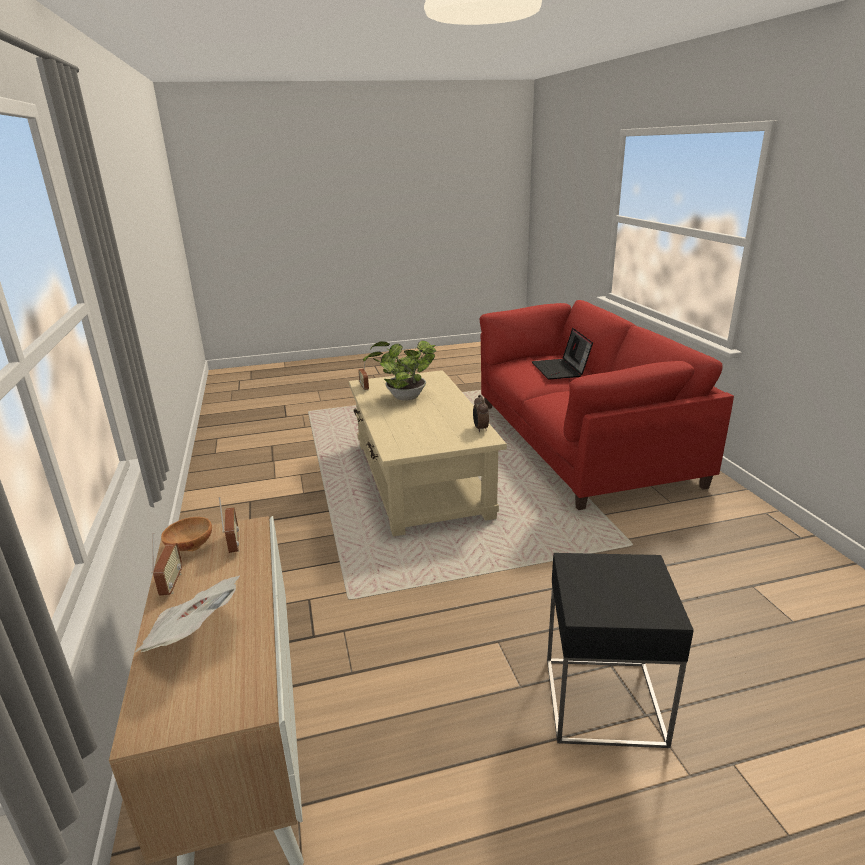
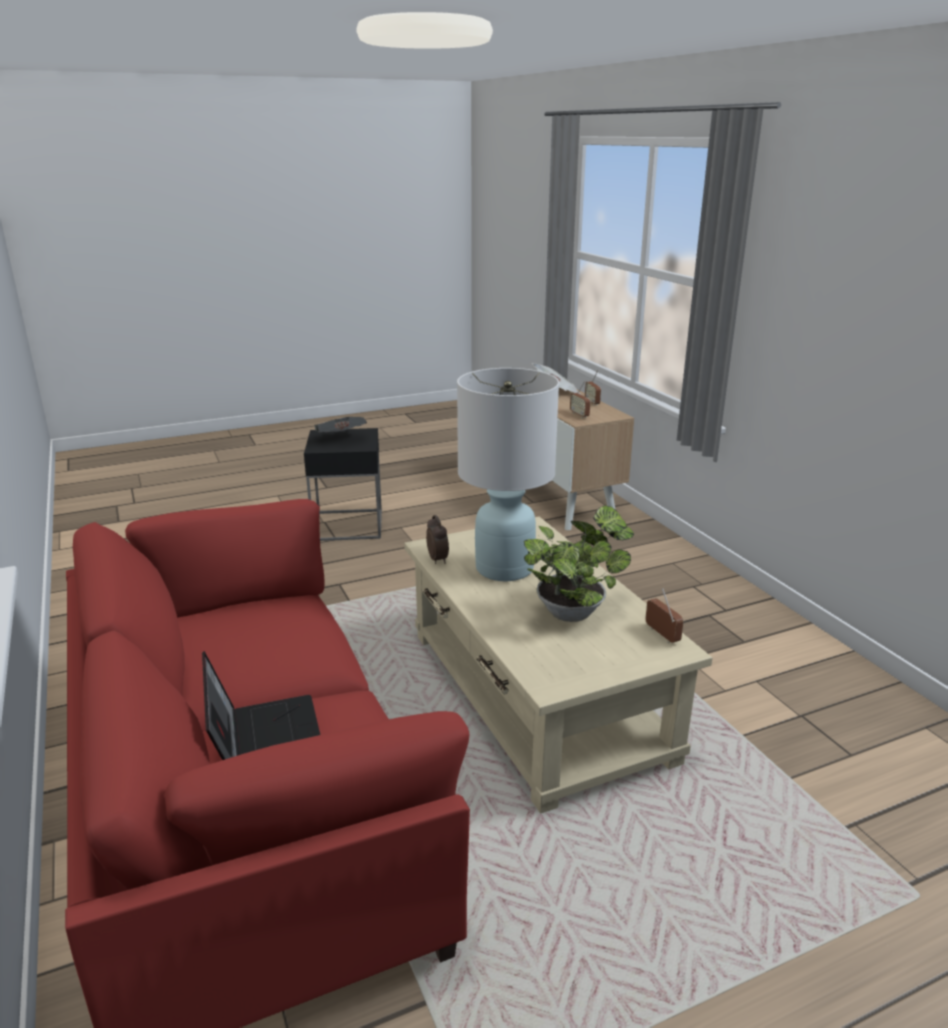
camera: 170 degrees right, 0 degrees up
brown bowl [161,517,212,551] -> none
none -> newspaper [314,417,367,432]
none -> white table lamp [457,368,559,581]

